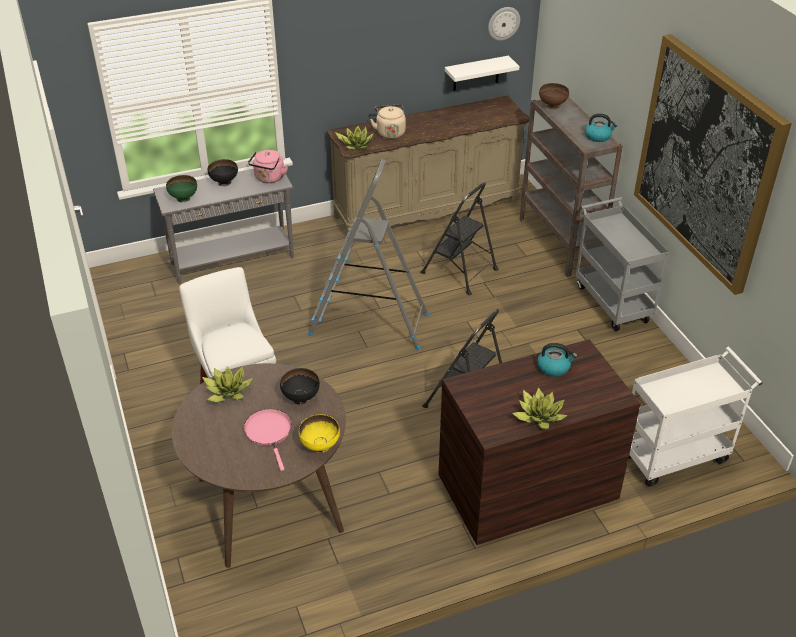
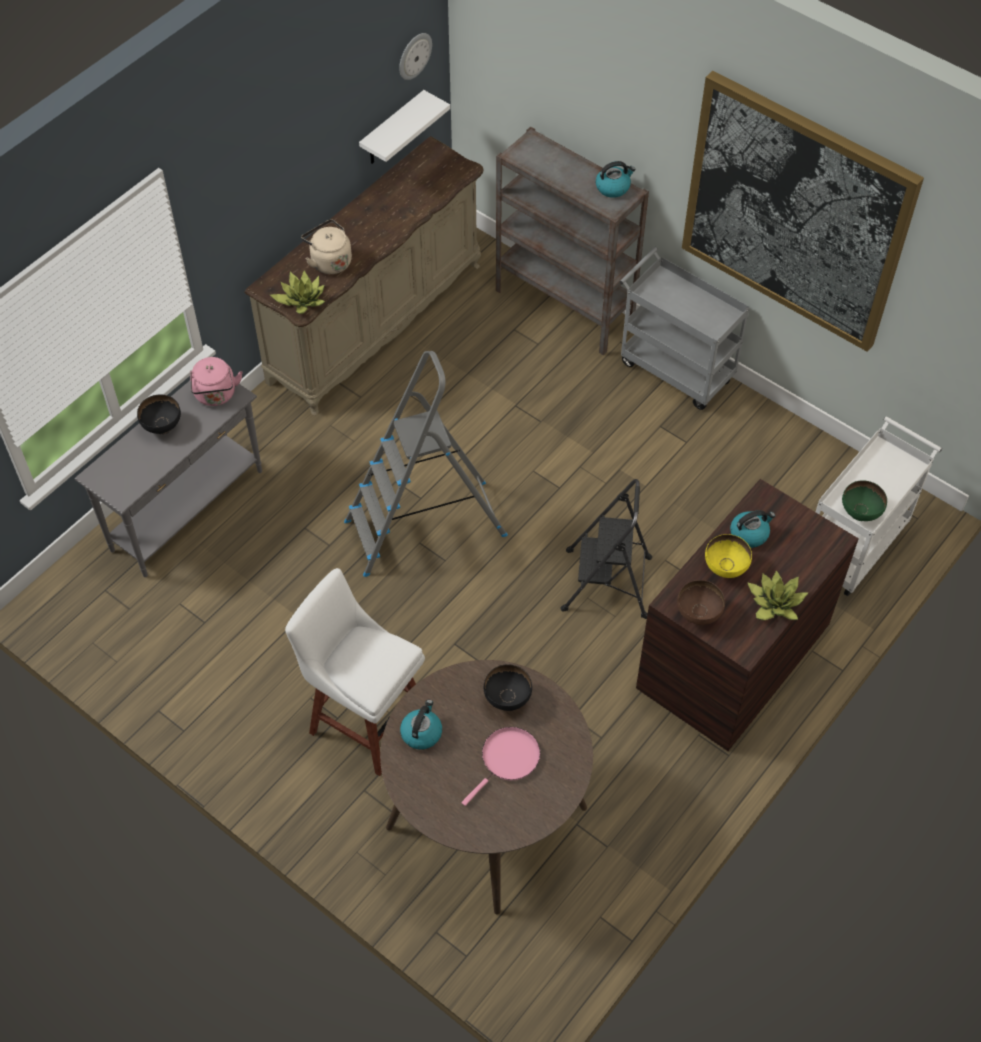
camera: 30 degrees left, 15 degrees up
green bowl [166,175,197,202] -> green bowl moved to [842,480,887,521]
potted plant [202,366,252,403] -> kettle [400,700,442,750]
pink frying pan [244,409,292,471] -> pink frying pan turned 90 degrees clockwise [462,727,540,806]
yellow bowl [299,414,340,453] -> yellow bowl moved to [705,534,752,578]
black step ladder [420,182,499,295] -> none
brown bowl [539,83,569,110] -> brown bowl moved to [677,580,725,625]

